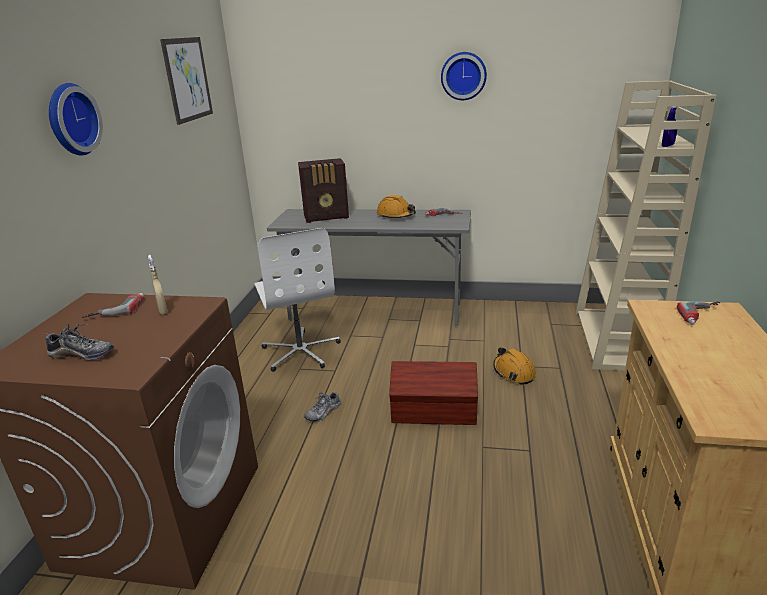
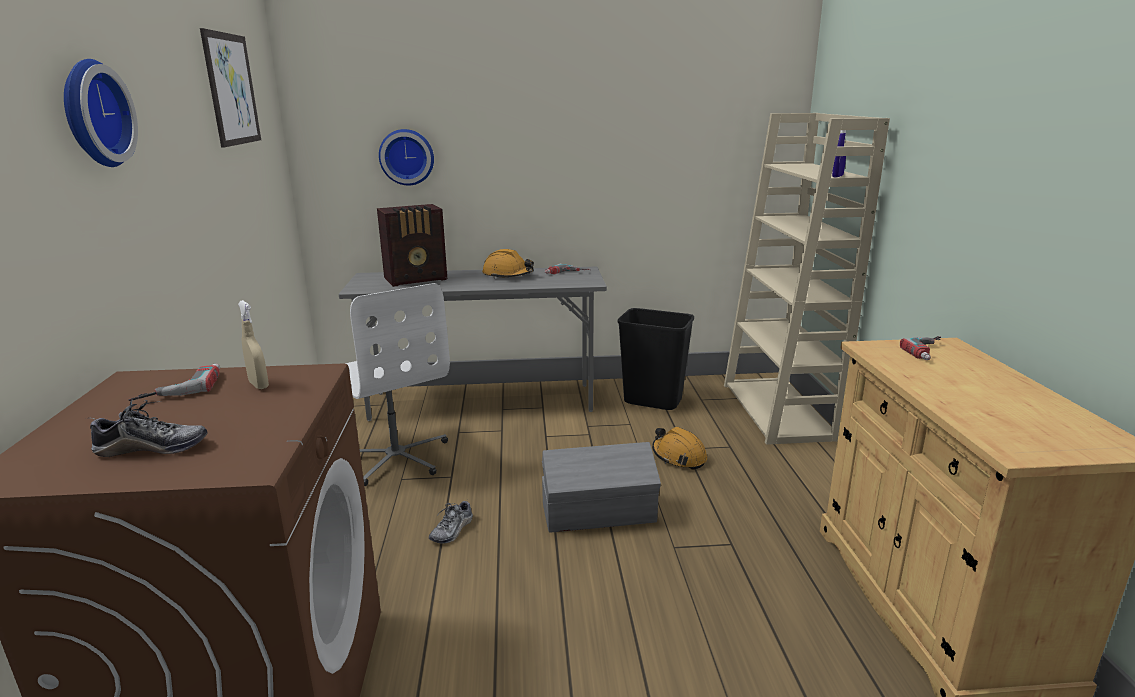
camera: 15 degrees left, 5 degrees down
brown storage box [389,361,478,425] -> grey storage box [542,442,661,533]
wall clock [441,52,487,100] -> wall clock moved to [379,129,434,185]
none -> black trash can [617,308,694,410]

